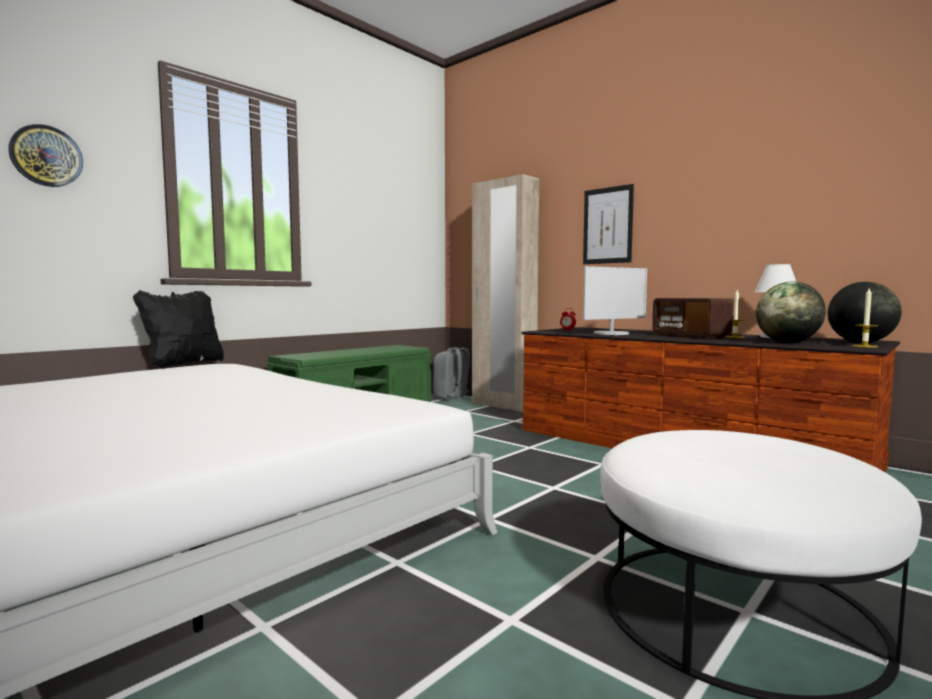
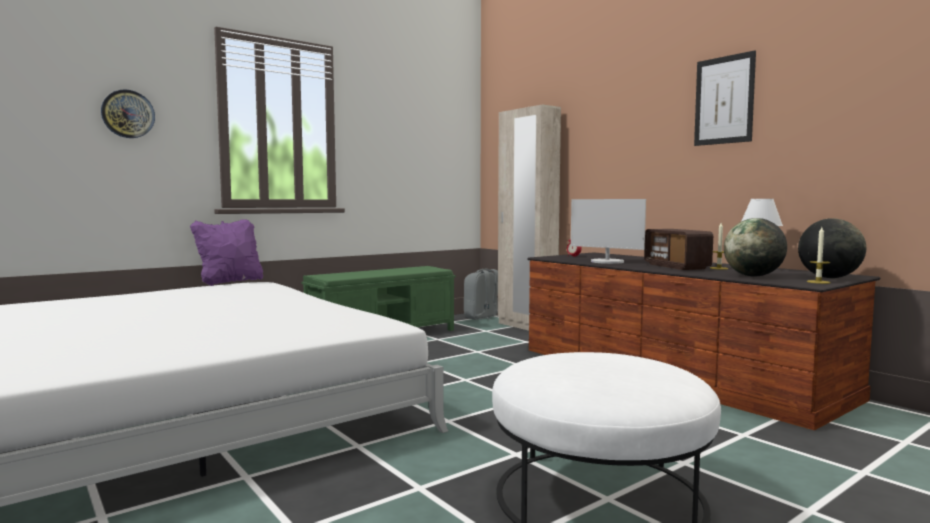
camera: 10 degrees right, 0 degrees up
black pillow [133,290,224,369] -> purple pillow [190,219,263,286]
picture [583,184,634,264] -> picture moved to [694,50,756,146]
monitor [583,266,647,335] -> monitor turned 60 degrees clockwise [571,199,646,264]

